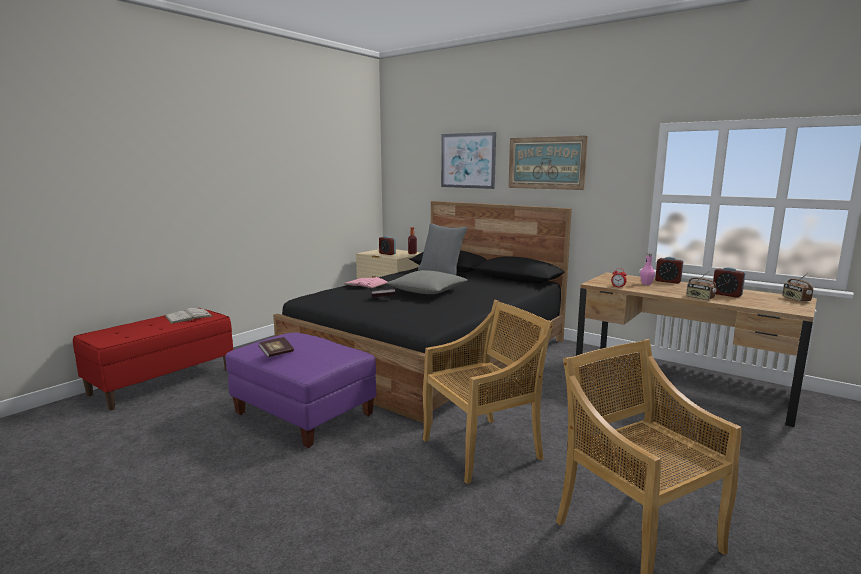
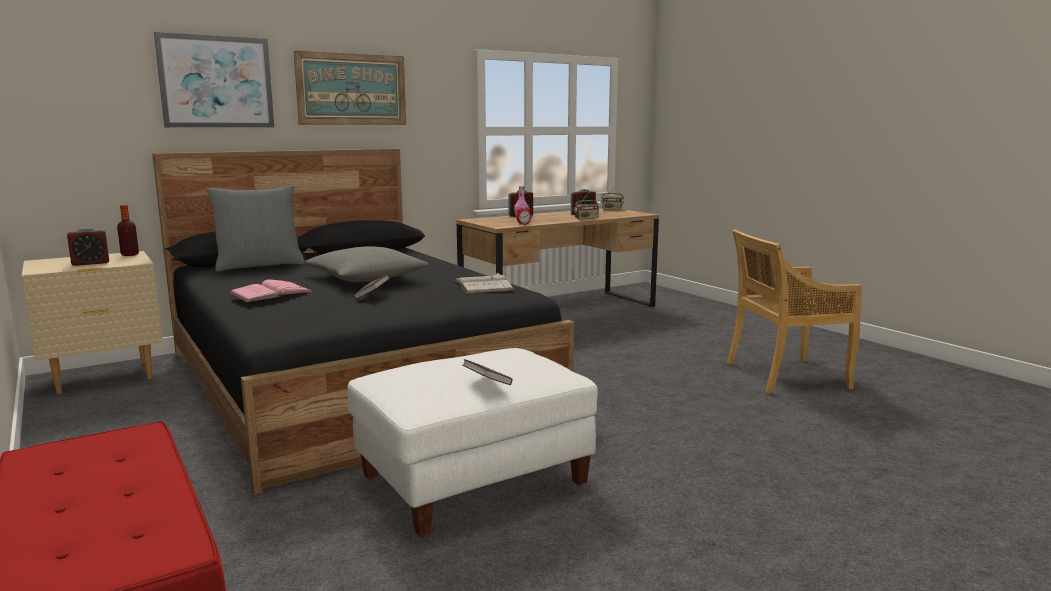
camera: 70 degrees left, 0 degrees up
white book [165,308,213,324] -> white book moved to [455,273,514,294]
purple ottoman [225,332,376,448] -> white ottoman [347,348,598,537]
beige chair [423,300,554,484] -> none

